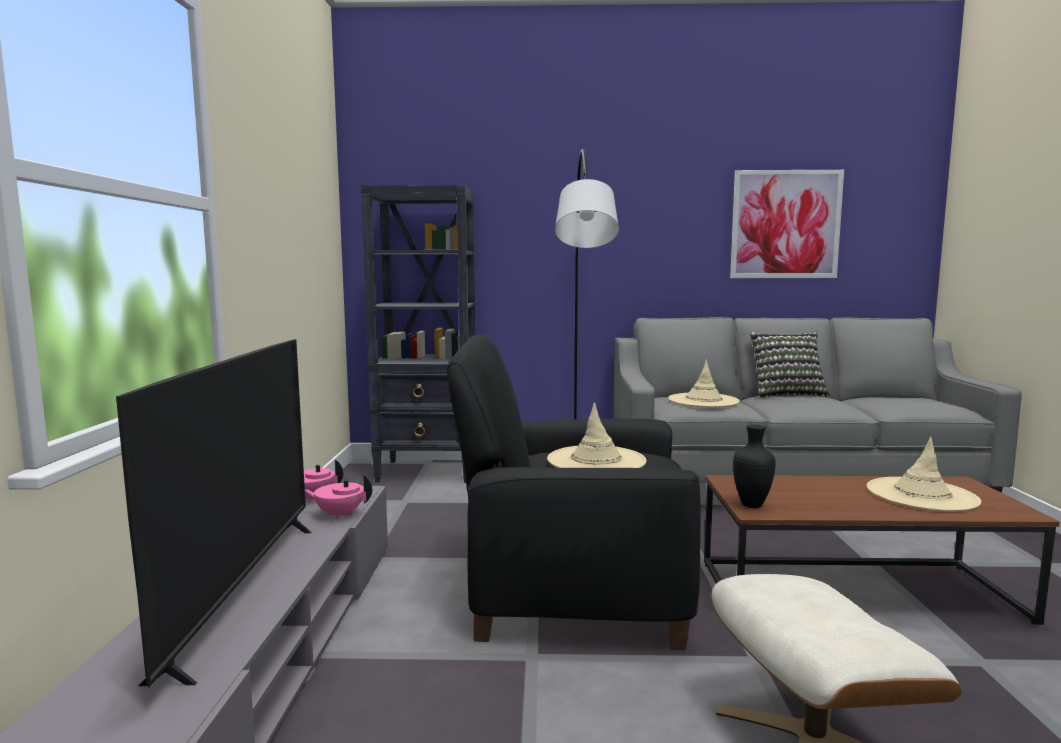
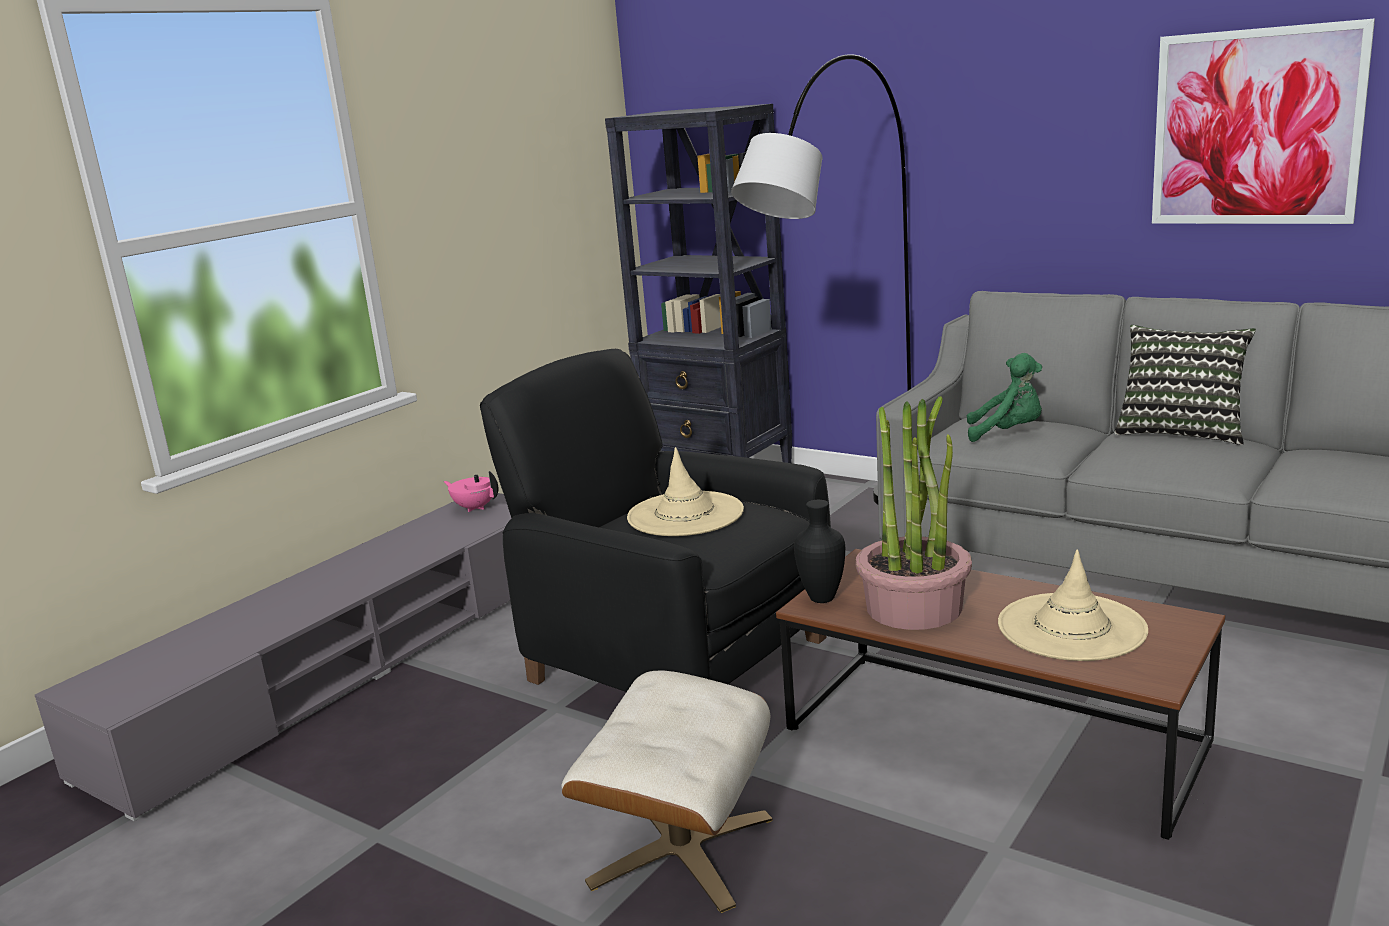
camera: 35 degrees right, 10 degrees up
television [116,339,311,688] -> none
pink teapot [305,474,372,519] -> none
beige hat [668,359,740,407] -> green plush toy [967,353,1042,442]
none -> potted plant [856,396,972,630]

